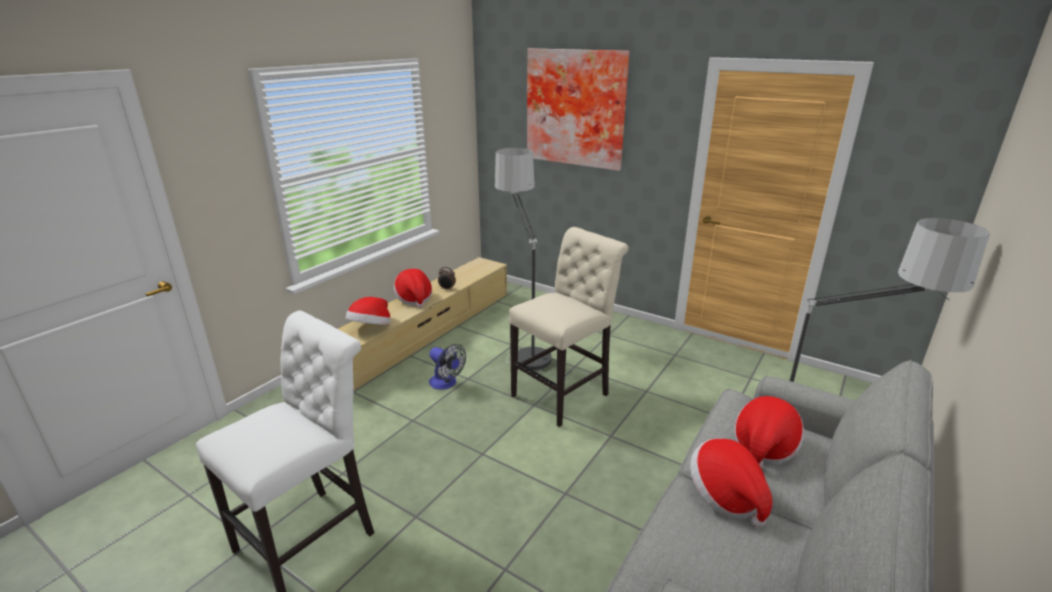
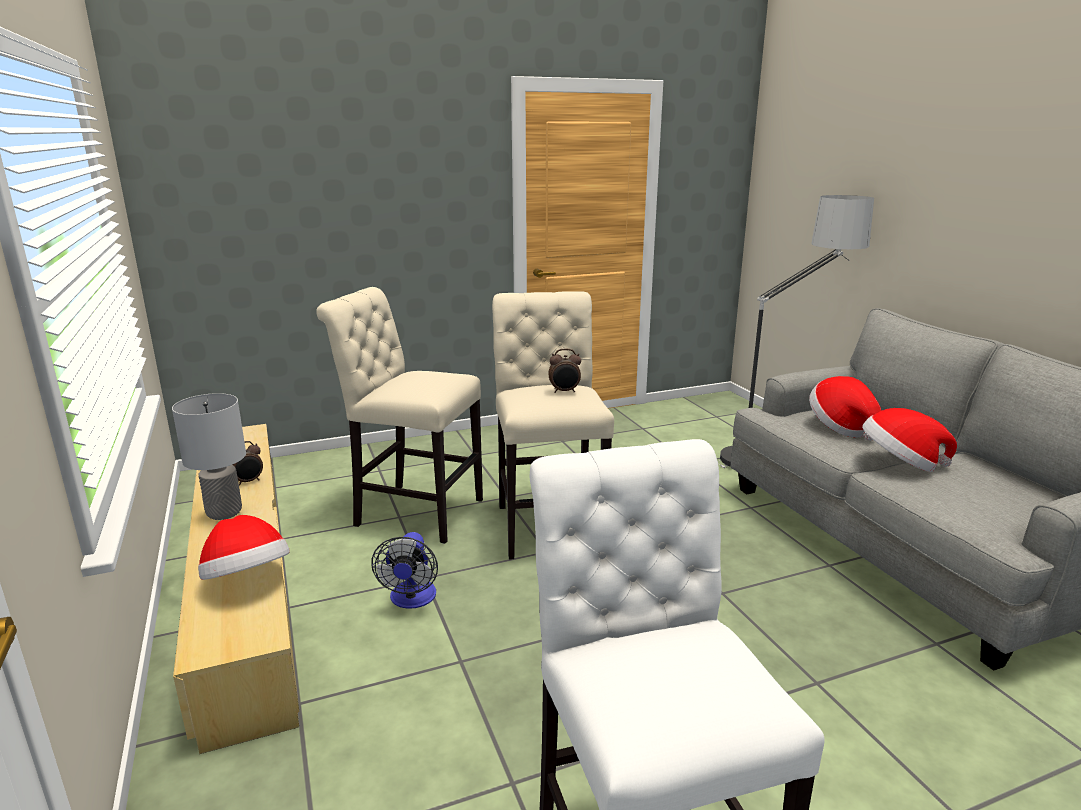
camera: 55 degrees left, 5 degrees down
hat [394,269,432,308] -> grey table lamp [172,393,246,520]
fan [429,344,466,390] -> fan turned 105 degrees clockwise [371,532,438,609]
floor lamp [494,148,552,373] -> beige stool [316,287,483,544]
picture [527,48,629,171] -> none
none -> alarm clock [548,349,581,393]

